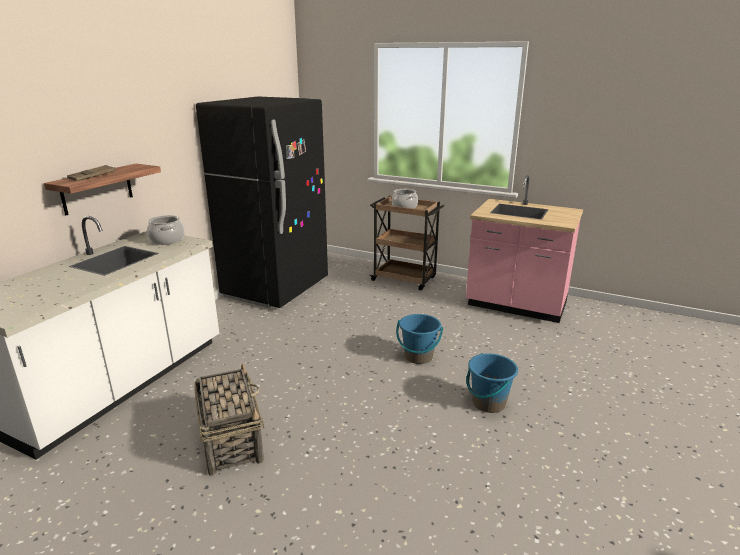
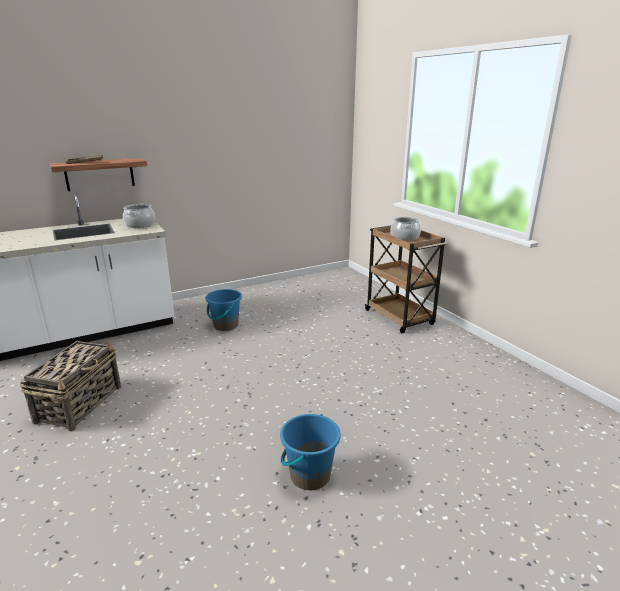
camera: 35 degrees right, 0 degrees up
black fridge [196,97,328,308] -> none
blue bucket [396,314,443,364] -> blue bucket moved to [205,289,242,331]
pink counter [466,175,583,323] -> none

